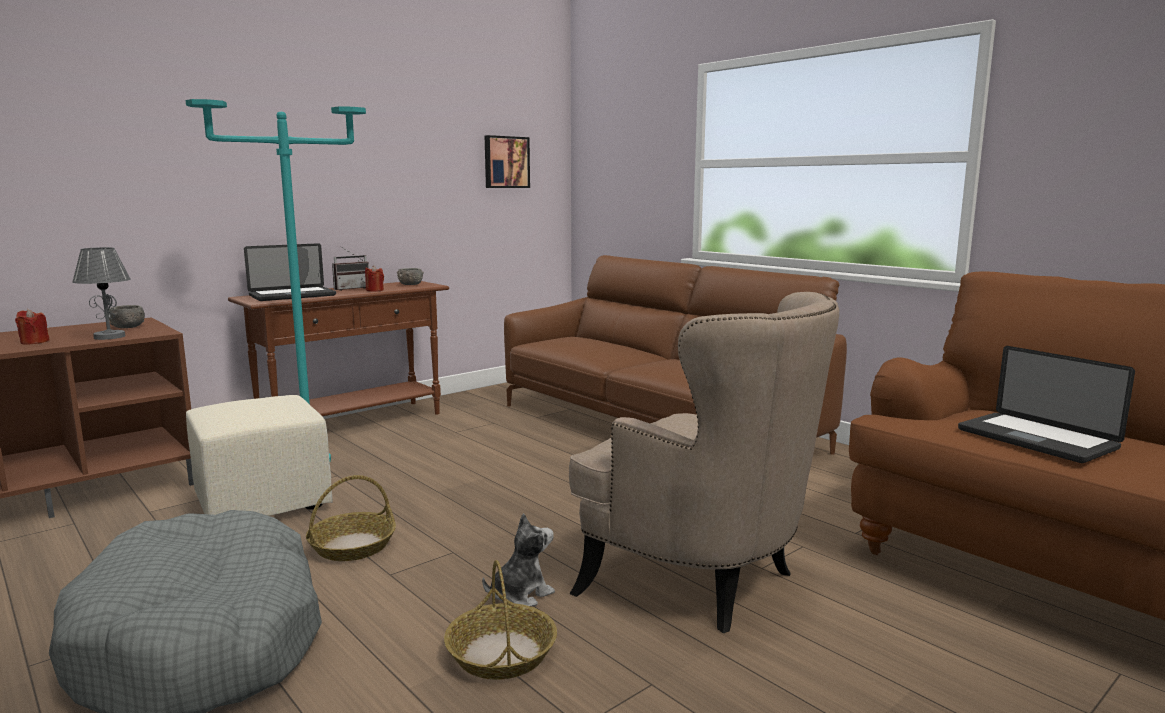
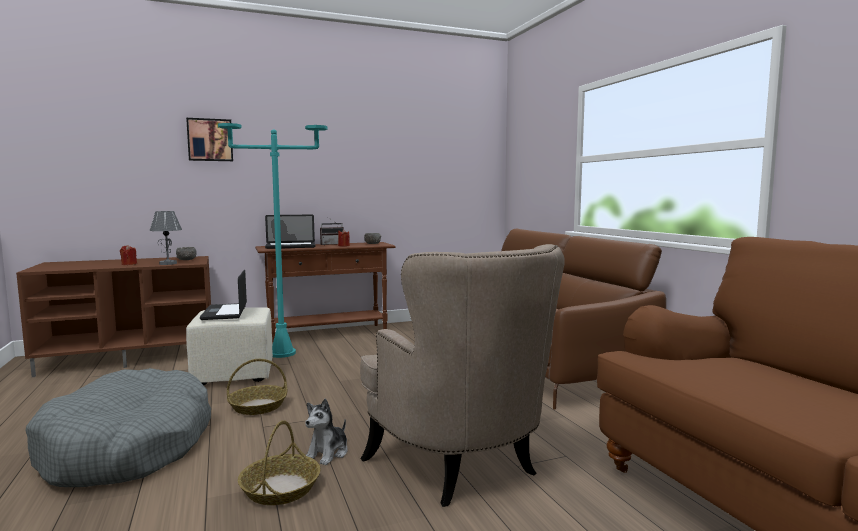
camera: 20 degrees right, 5 degrees down
plush toy [482,513,555,606] -> plush toy turned 135 degrees clockwise [305,399,348,465]
picture [485,135,530,188] -> picture moved to [186,118,233,161]
laptop [958,346,1135,463] -> laptop moved to [200,270,247,320]

